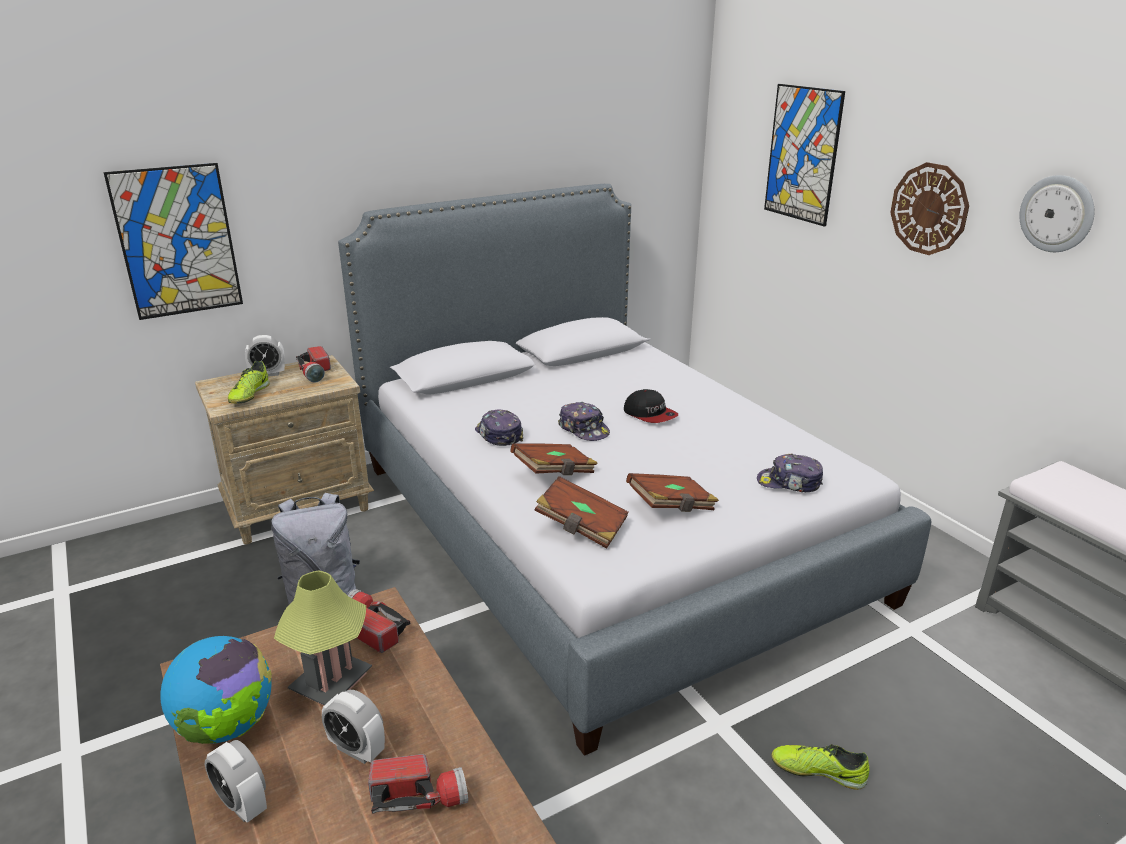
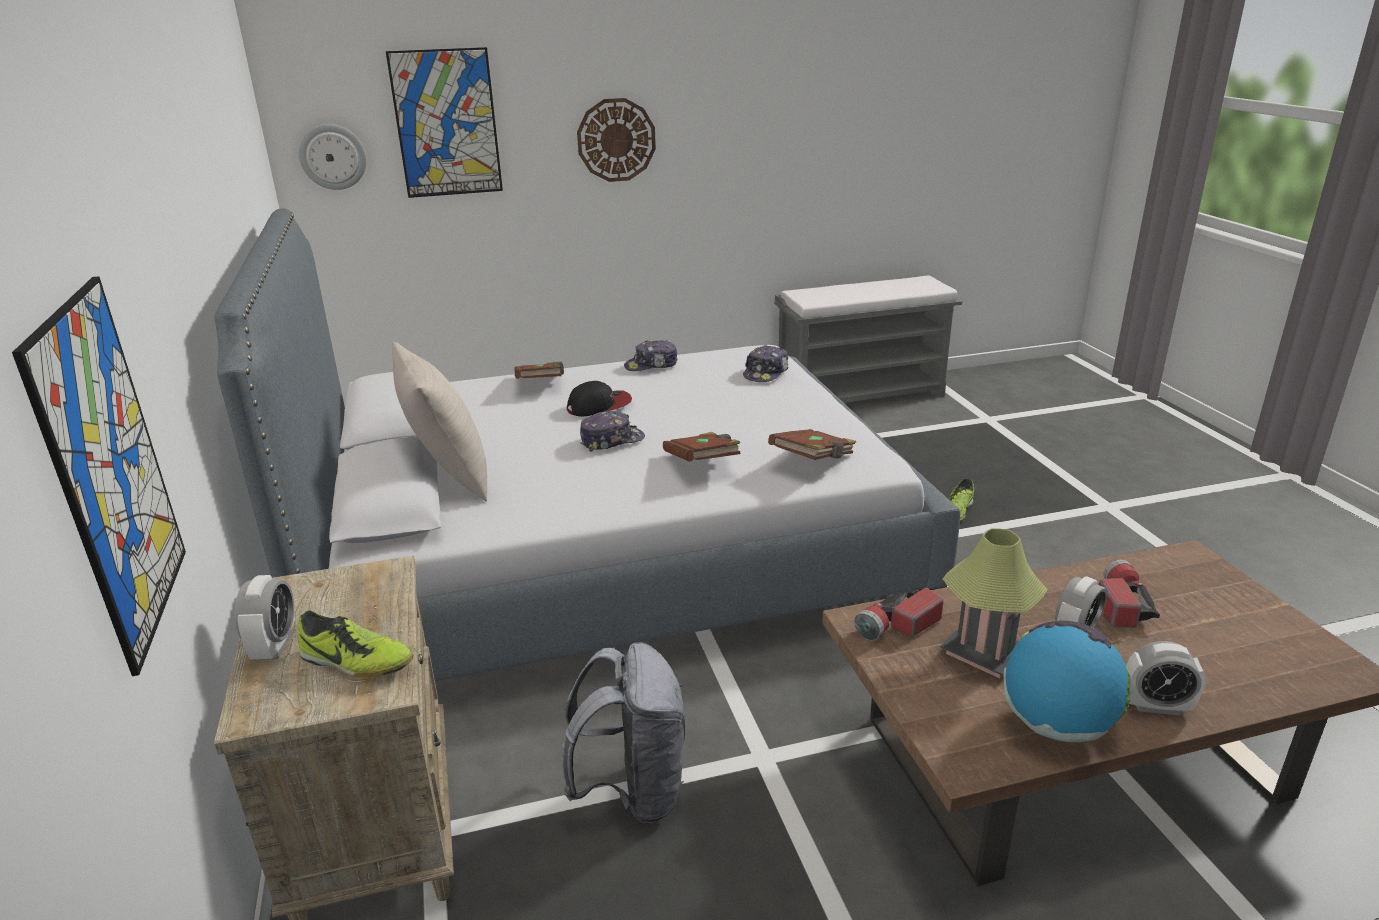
camera: 75 degrees left, 0 degrees up
alarm clock [205,740,267,823] -> alarm clock turned 45 degrees clockwise [1126,641,1205,716]
flashlight [296,346,331,383] -> none
cap [475,409,523,446] -> cap moved to [624,340,678,371]
brown book [626,473,719,512] -> brown book moved to [514,361,564,379]
wall clock [1019,175,1095,252] -> wall clock moved to [299,124,367,190]
none -> beige pillow [392,342,487,501]

